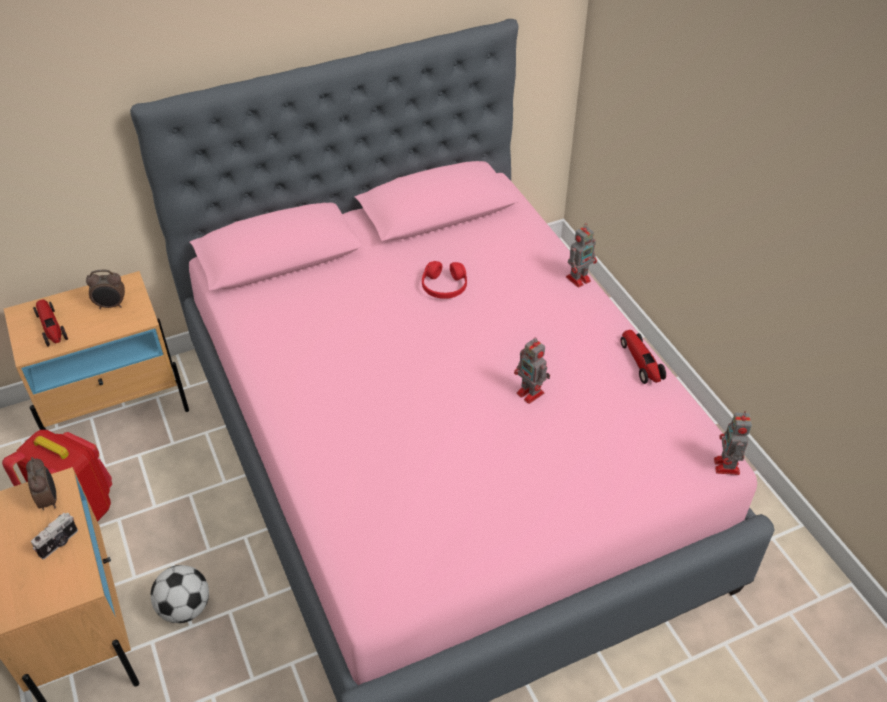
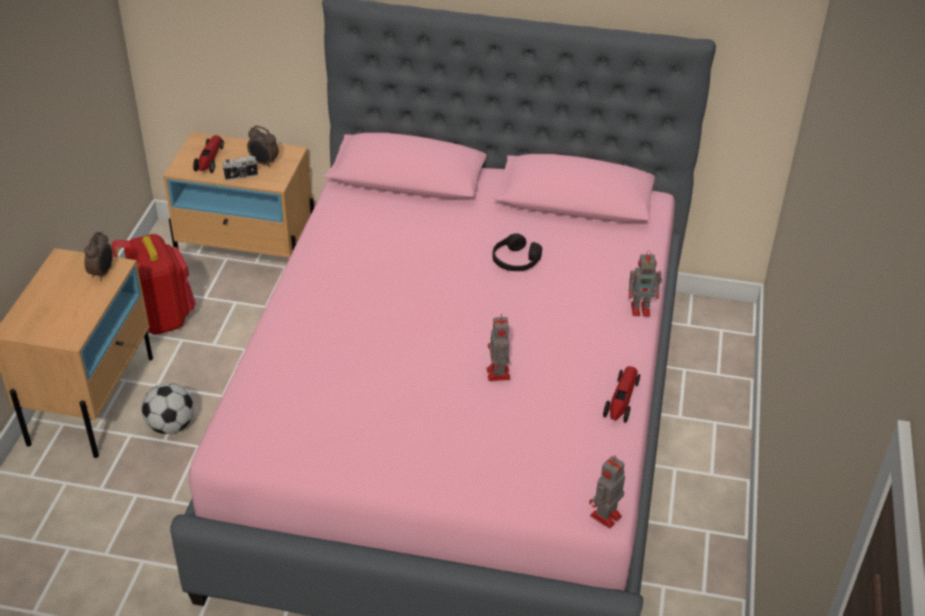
camera: 35 degrees right, 5 degrees down
camera [31,513,78,559] -> camera moved to [222,156,258,180]
red headphones [422,261,467,299] -> black headphones [492,233,542,271]

